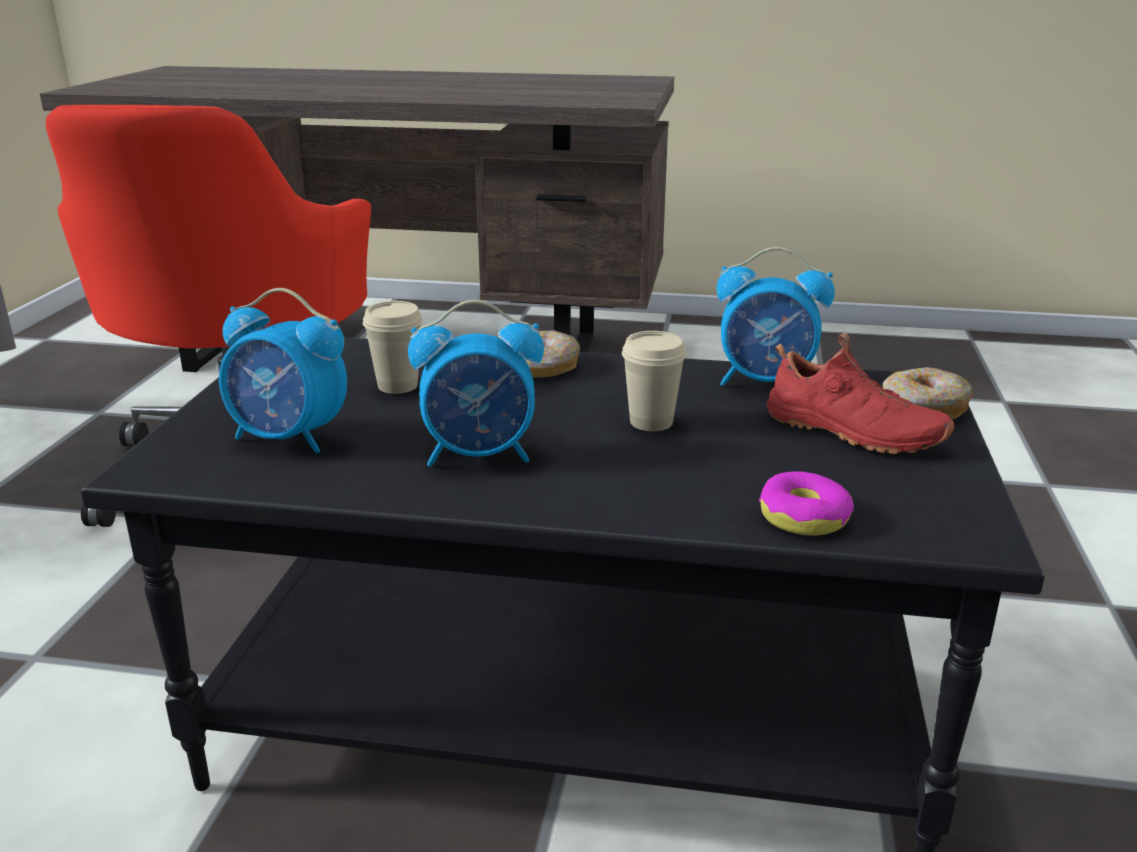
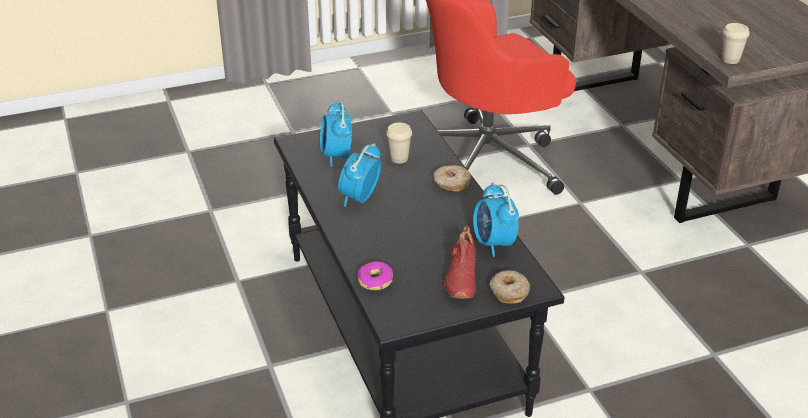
camera: 60 degrees right, 10 degrees up
alarm clock [408,300,544,467] -> alarm clock turned 60 degrees clockwise [338,143,381,207]
beige cup [622,331,686,431] -> beige cup moved to [722,23,749,64]

